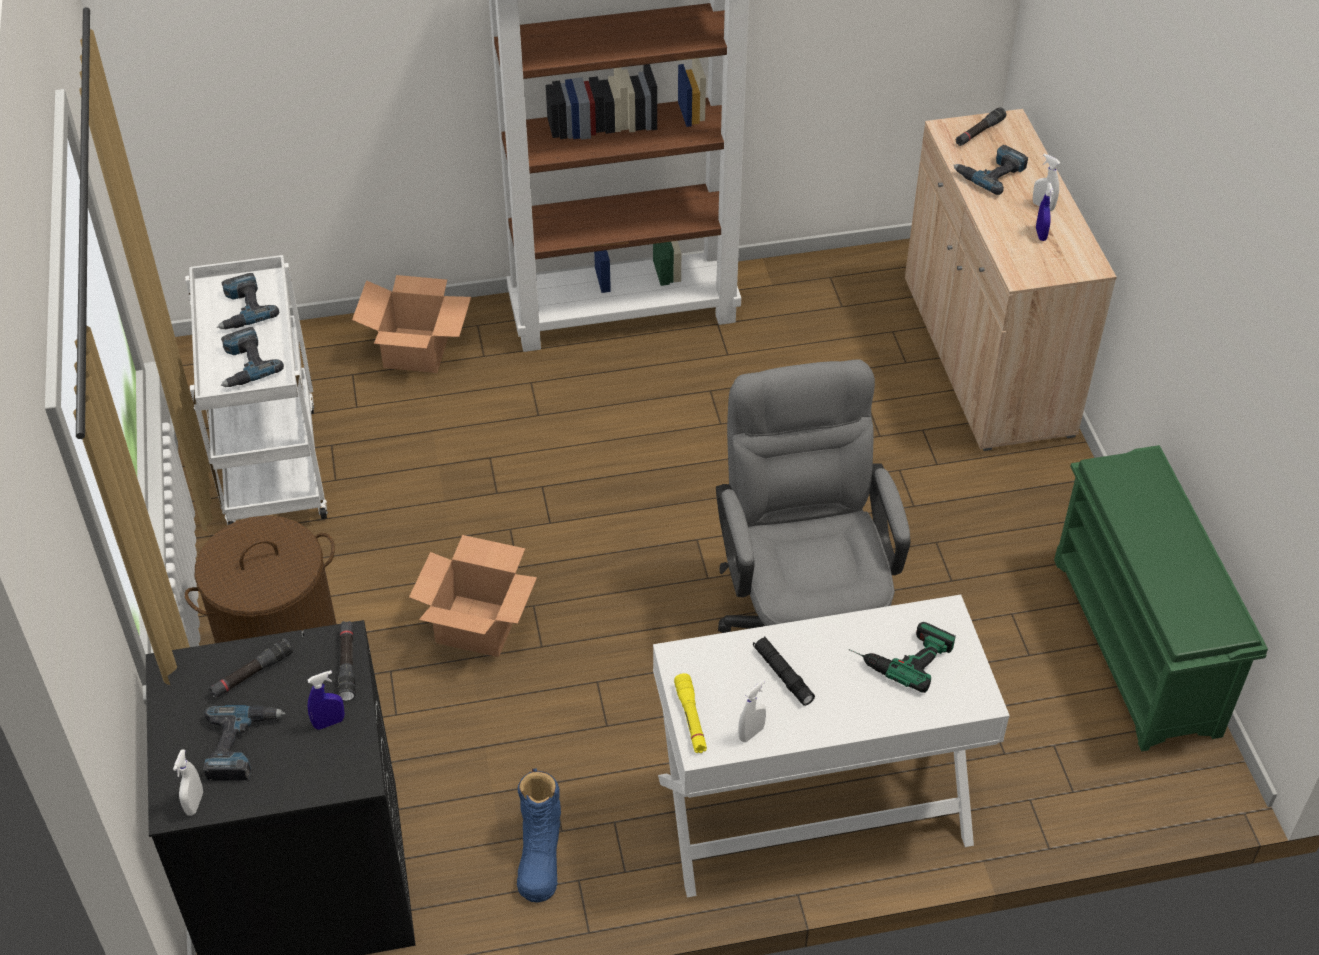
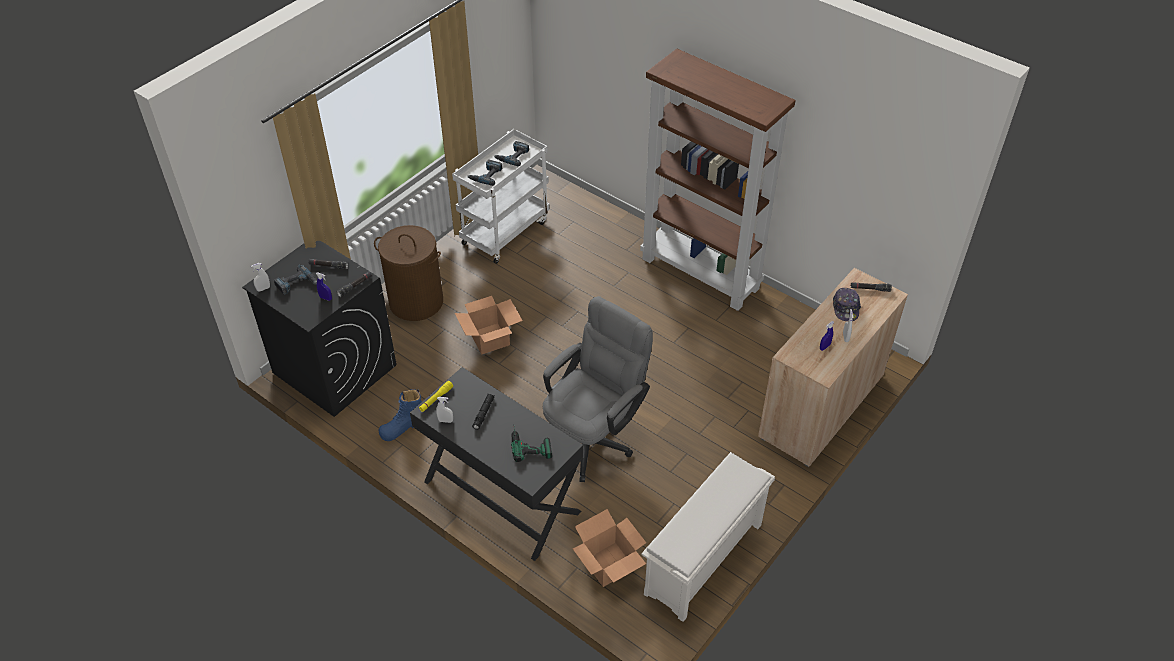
camera: 50 degrees right, 0 degrees up
cardboard box [352,275,471,373] -> cardboard box moved to [573,509,646,587]
white desk [653,595,1010,898] -> black desk [410,367,583,561]
power drill [953,145,1028,195] -> cap [833,288,861,321]
green shoe rack [1054,445,1268,751] -> white shoe rack [641,452,775,622]

